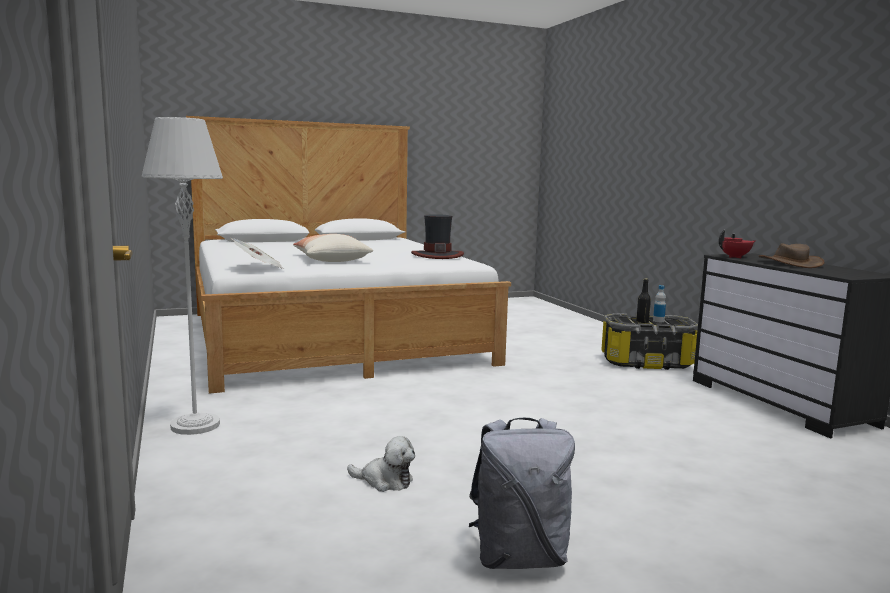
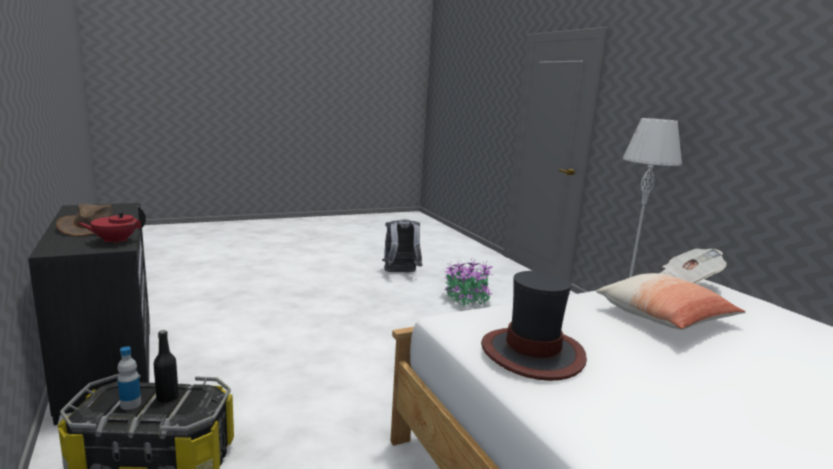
camera: 175 degrees right, 5 degrees up
plush toy [347,436,415,492] -> potted plant [445,257,494,306]

